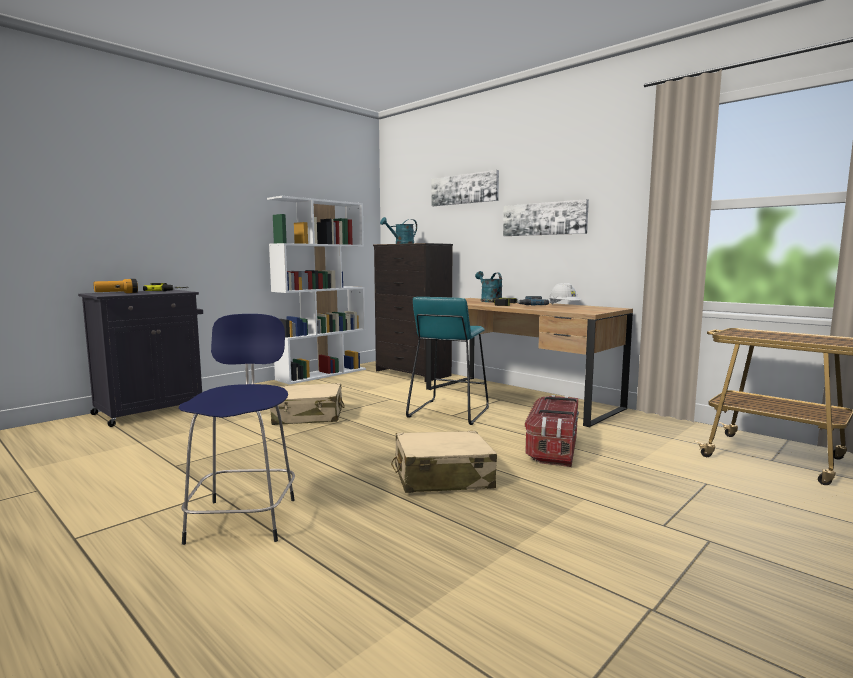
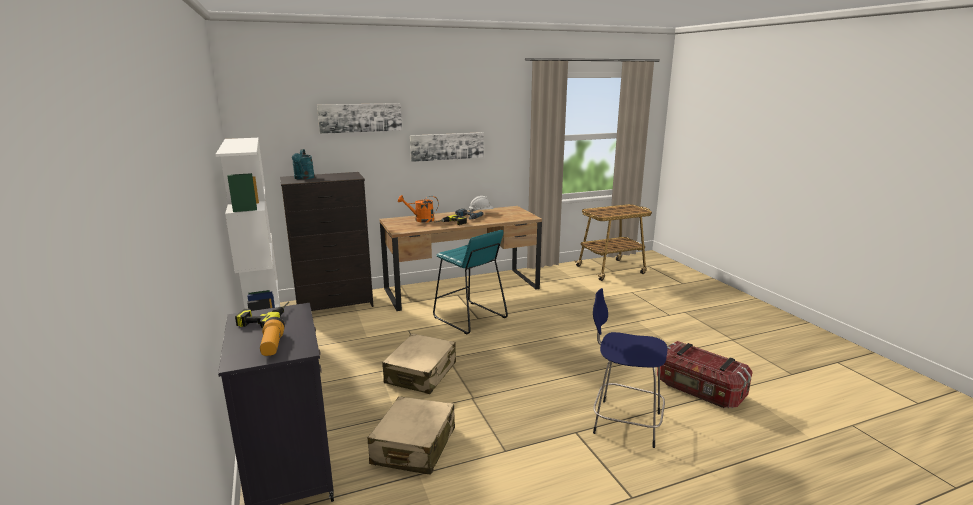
camera: 65 degrees left, 10 degrees up
beige suitcase [391,431,497,493] -> beige suitcase moved to [368,396,455,475]
turquoise watering can [475,271,502,302] -> orange watering can [398,195,439,223]
storage box [525,395,579,467] -> storage box moved to [657,341,753,408]

